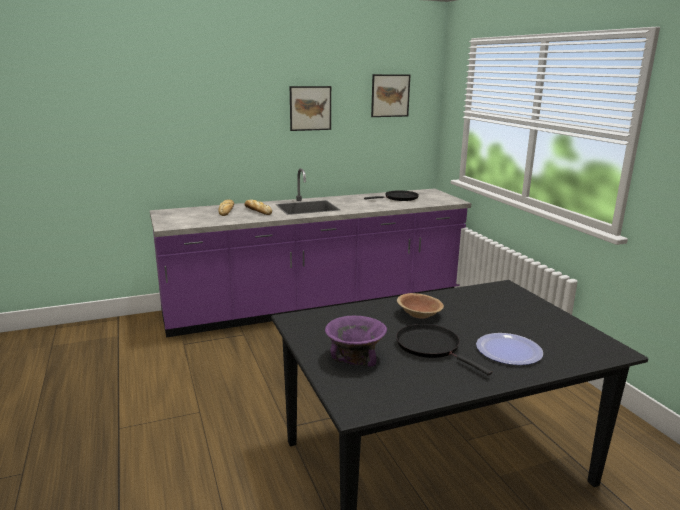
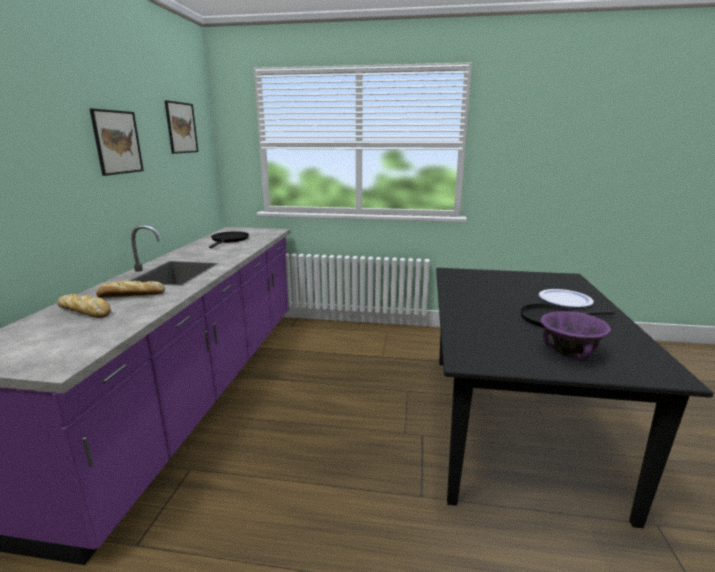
camera: 60 degrees left, 0 degrees up
brown bowl [397,293,444,319] -> none

